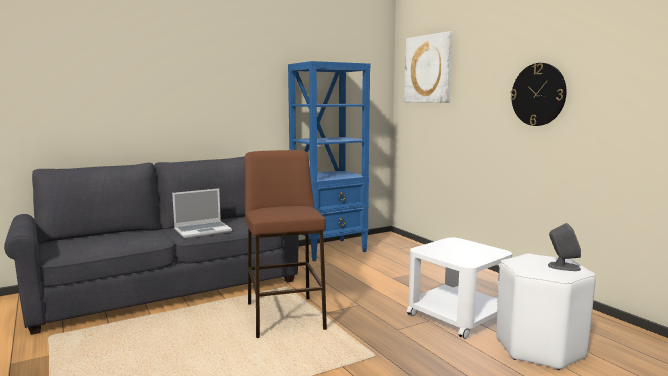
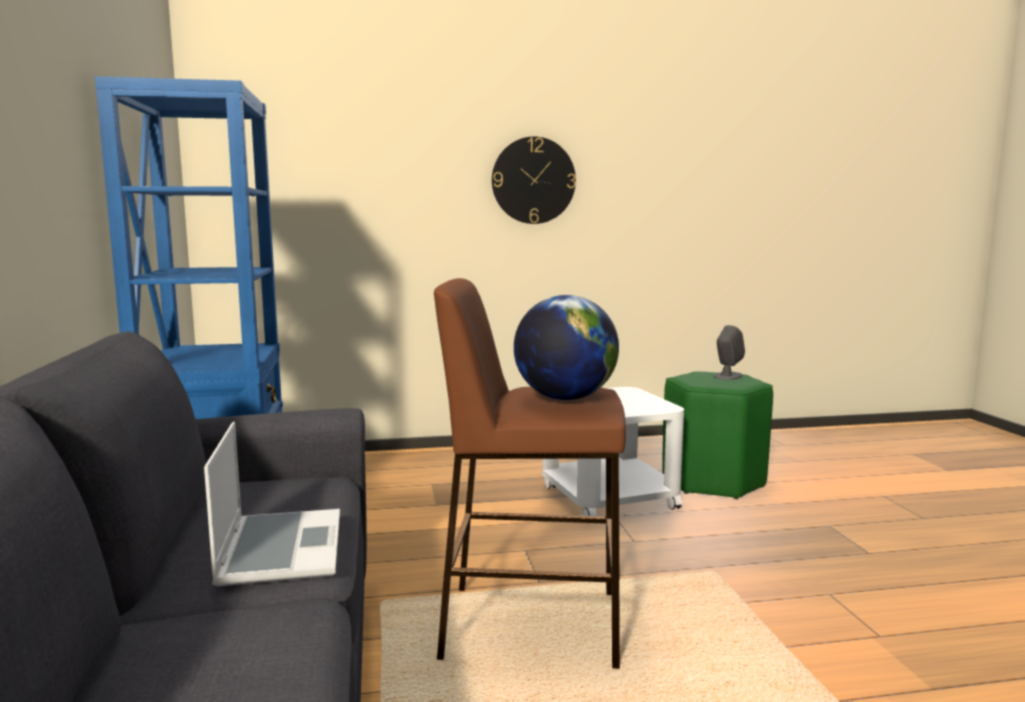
camera: 70 degrees left, 0 degrees up
picture [404,31,452,103] -> none
white stool [496,254,595,370] -> green stool [662,372,773,499]
none -> globe [514,295,619,400]

